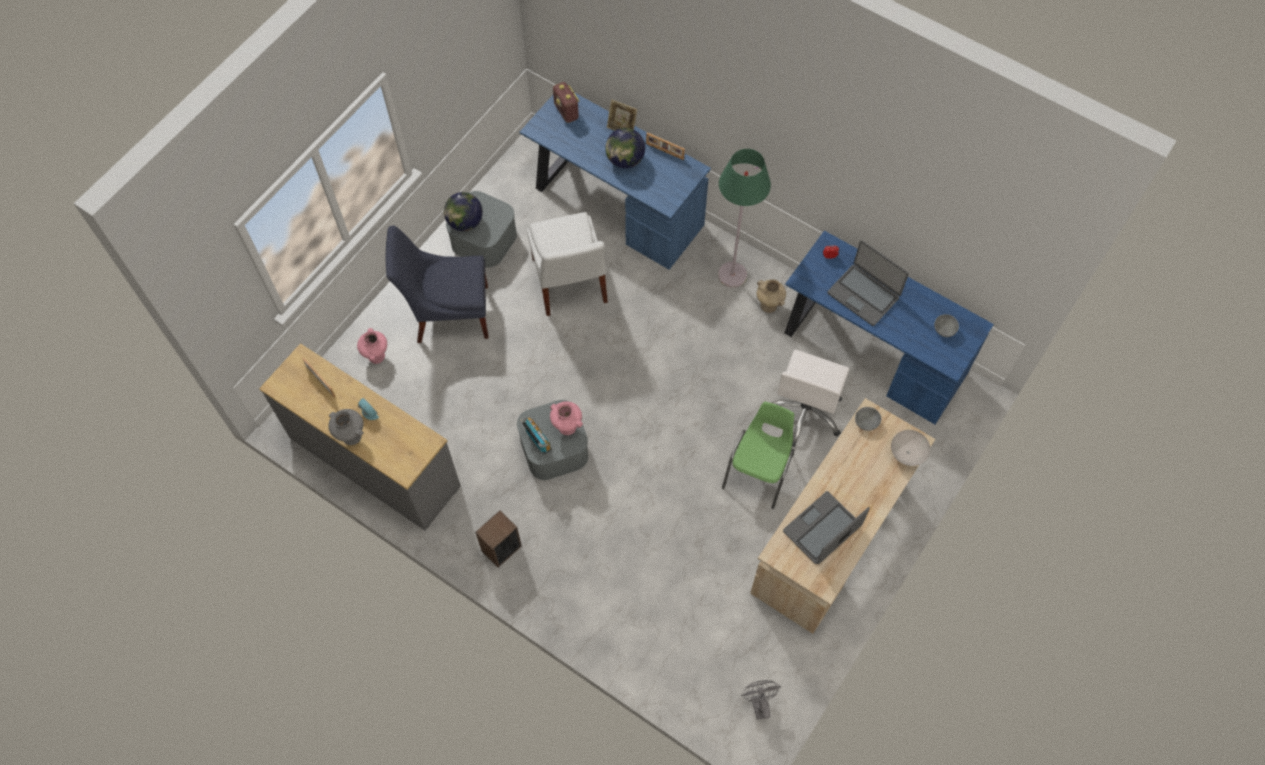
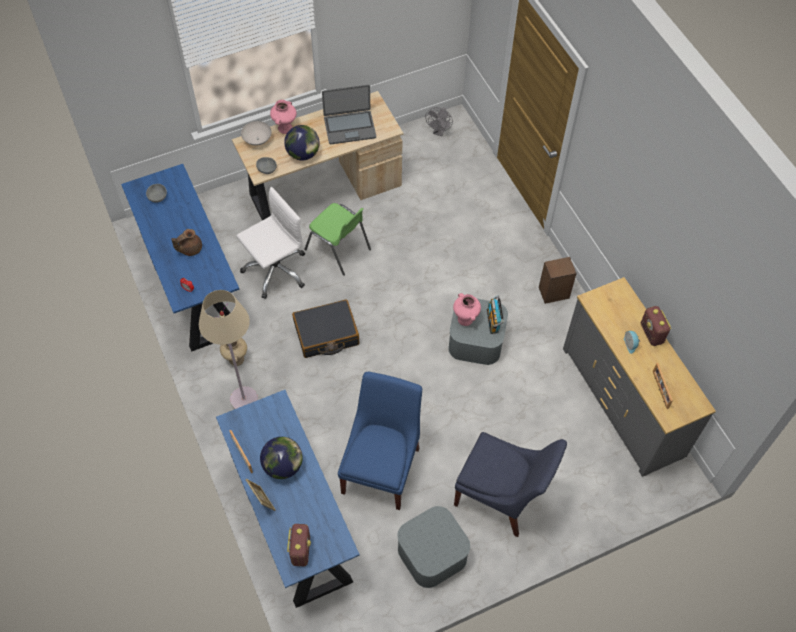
camera: 150 degrees left, 5 degrees down
grey vase [328,409,364,445] -> radio [641,306,671,346]
pink vase [357,328,387,364] -> pink vase moved to [270,100,297,134]
globe [444,192,483,231] -> globe moved to [284,125,320,160]
white chair [527,212,608,316] -> blue chair [338,371,422,510]
green floor lamp [718,149,771,288] -> beige floor lamp [199,290,258,409]
green chair [722,402,794,509] -> green chair turned 105 degrees counterclockwise [304,203,371,276]
laptop [828,240,909,326] -> brown teapot [171,229,202,256]
none -> black suitcase [292,299,359,358]

